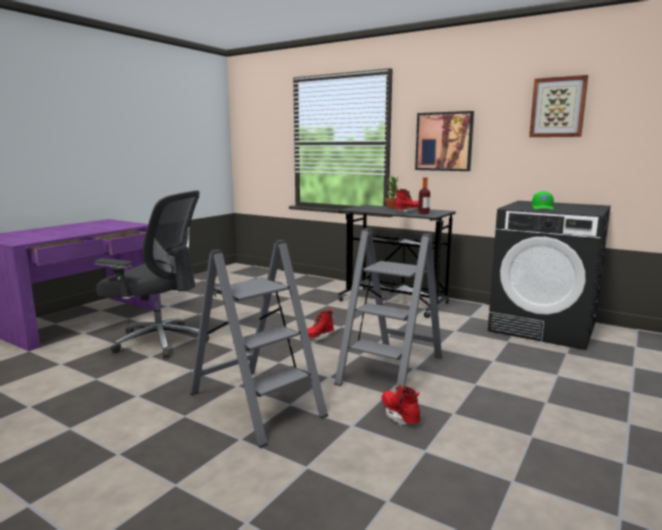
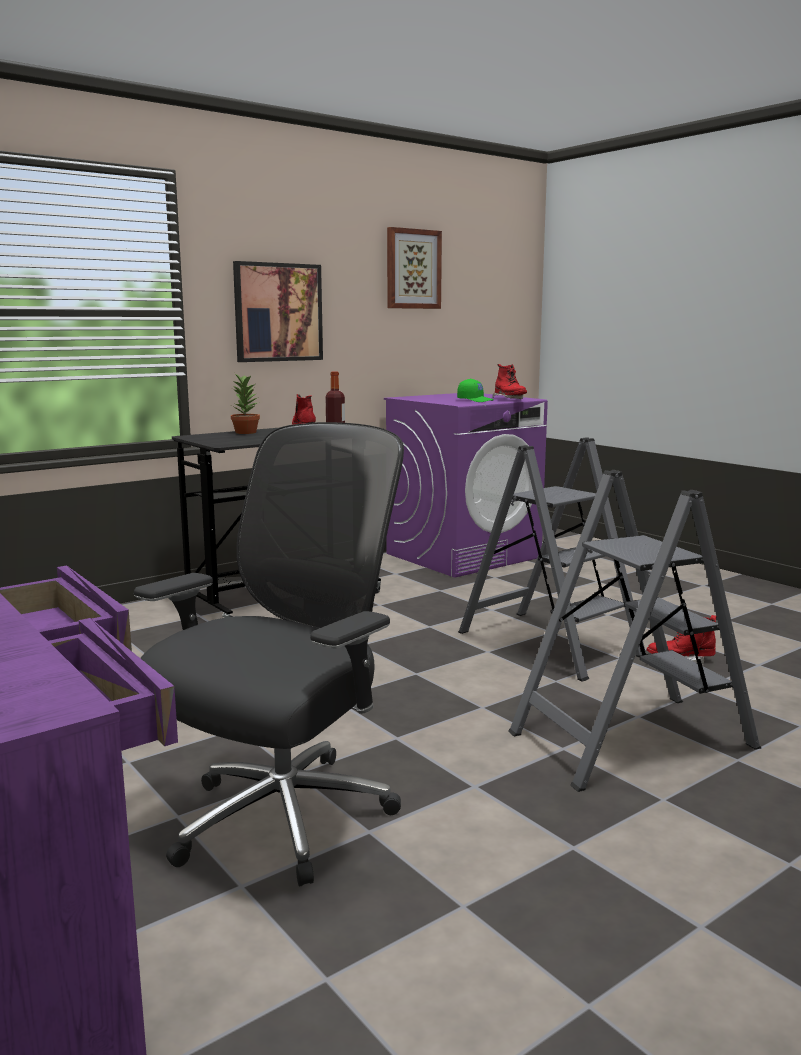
camera: 70 degrees left, 0 degrees up
red boot [307,309,334,340] -> red boot moved to [493,364,527,399]
black washing machine [488,201,611,350] -> purple washing machine [384,393,548,578]

